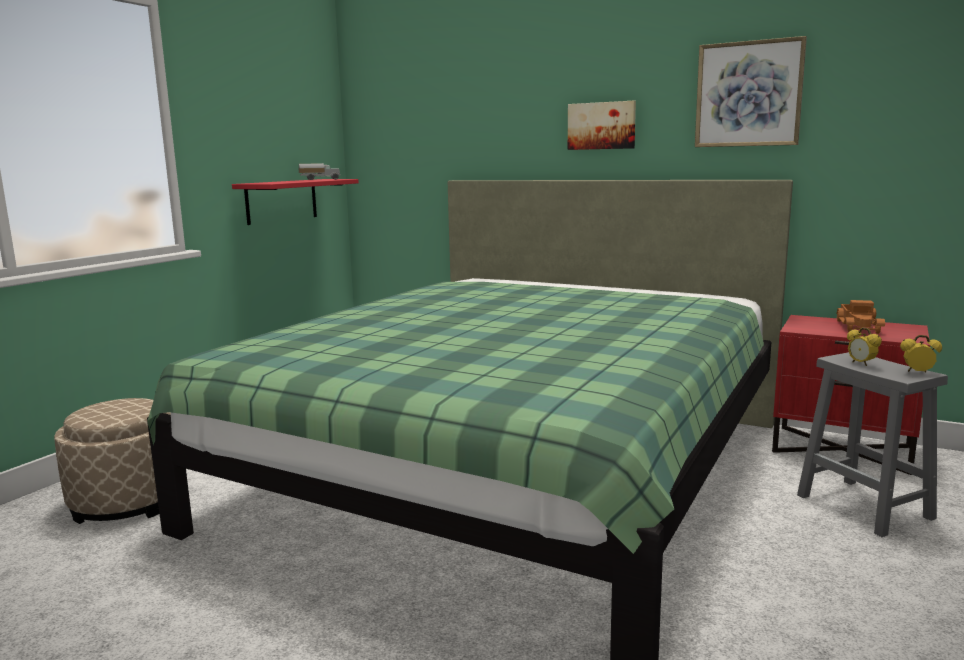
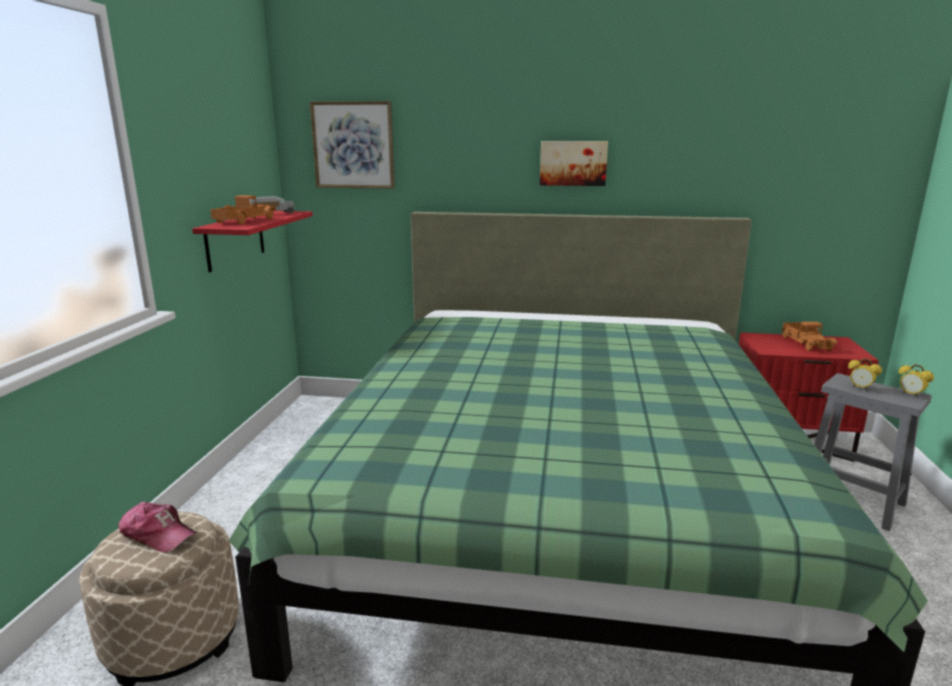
camera: 20 degrees left, 5 degrees up
picture [695,36,807,147] -> picture moved to [310,101,395,189]
alarm clock [900,335,942,372] -> alarm clock turned 120 degrees counterclockwise [899,364,934,398]
none -> cap [119,502,197,553]
none -> toy truck [210,195,276,224]

